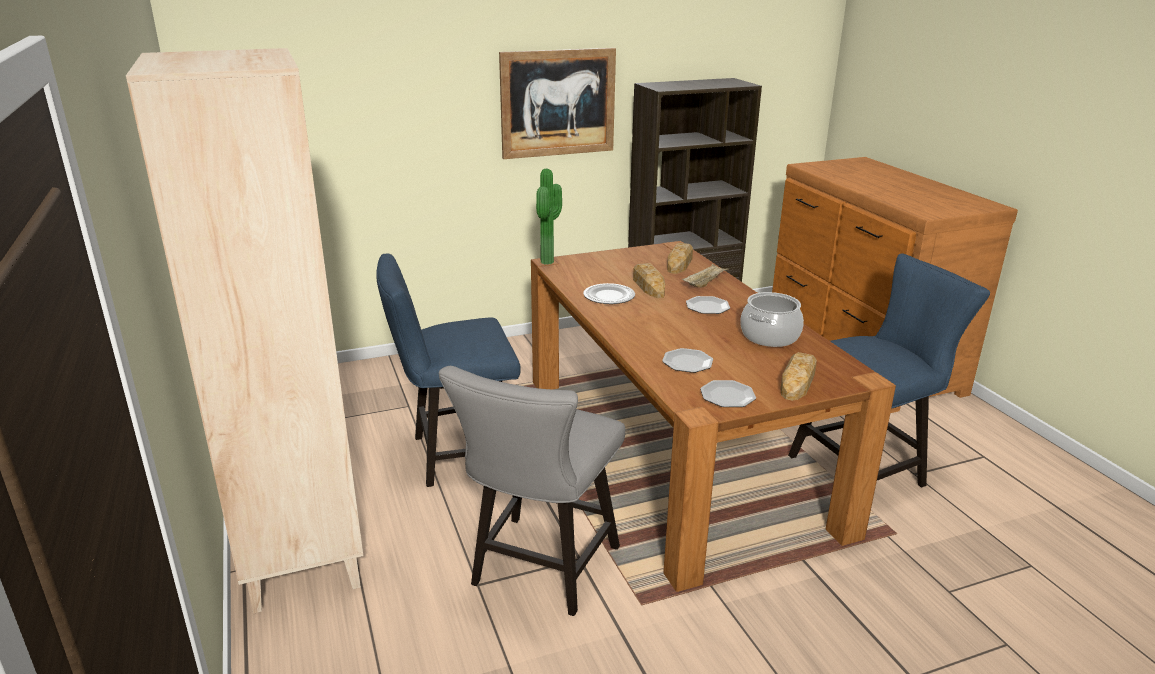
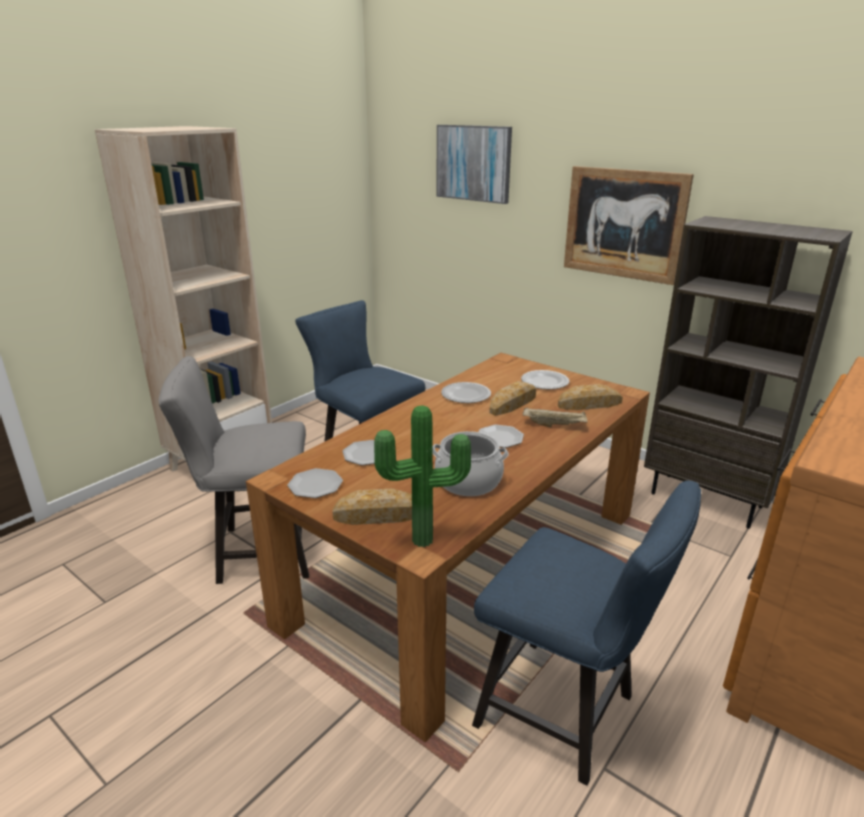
camera: 60 degrees right, 0 degrees up
potted plant [536,169,562,265] -> potted plant moved to [374,405,471,547]
none -> picture [437,125,512,204]
none -> plate [521,370,569,389]

